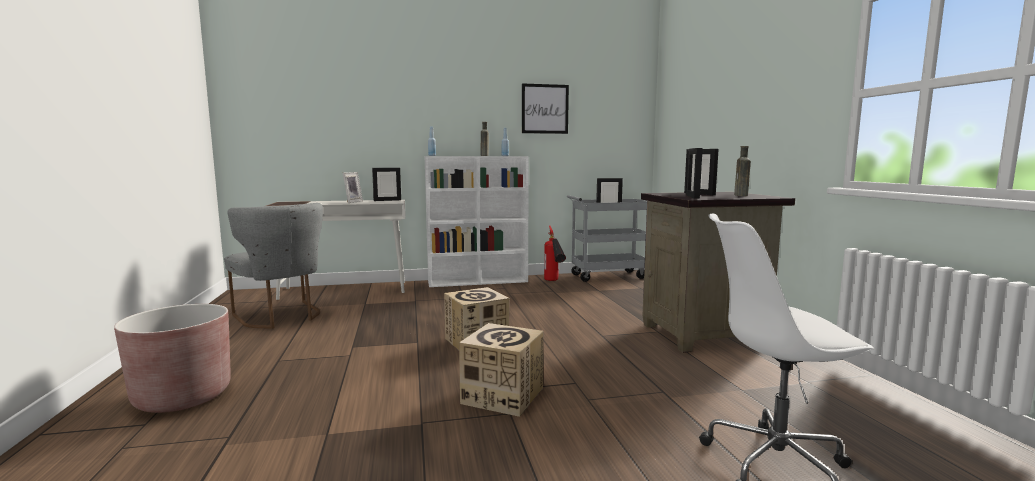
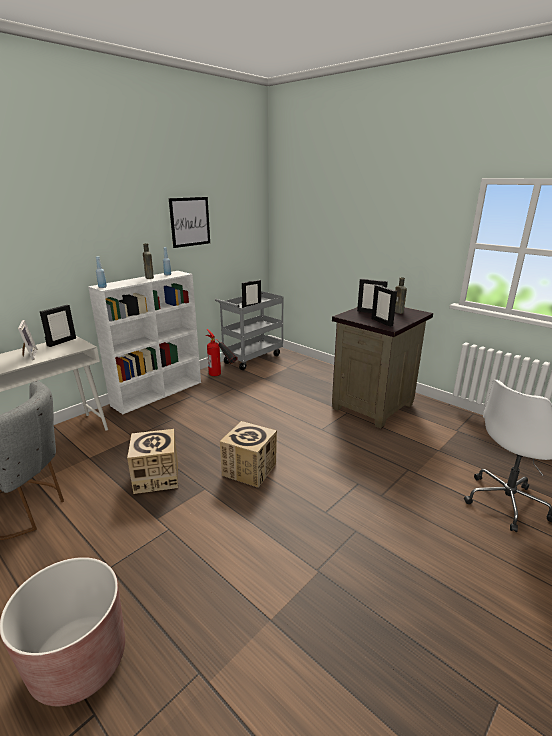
camera: 35 degrees left, 15 degrees up
cardboard box [459,323,543,417] -> cardboard box moved to [127,429,178,494]

